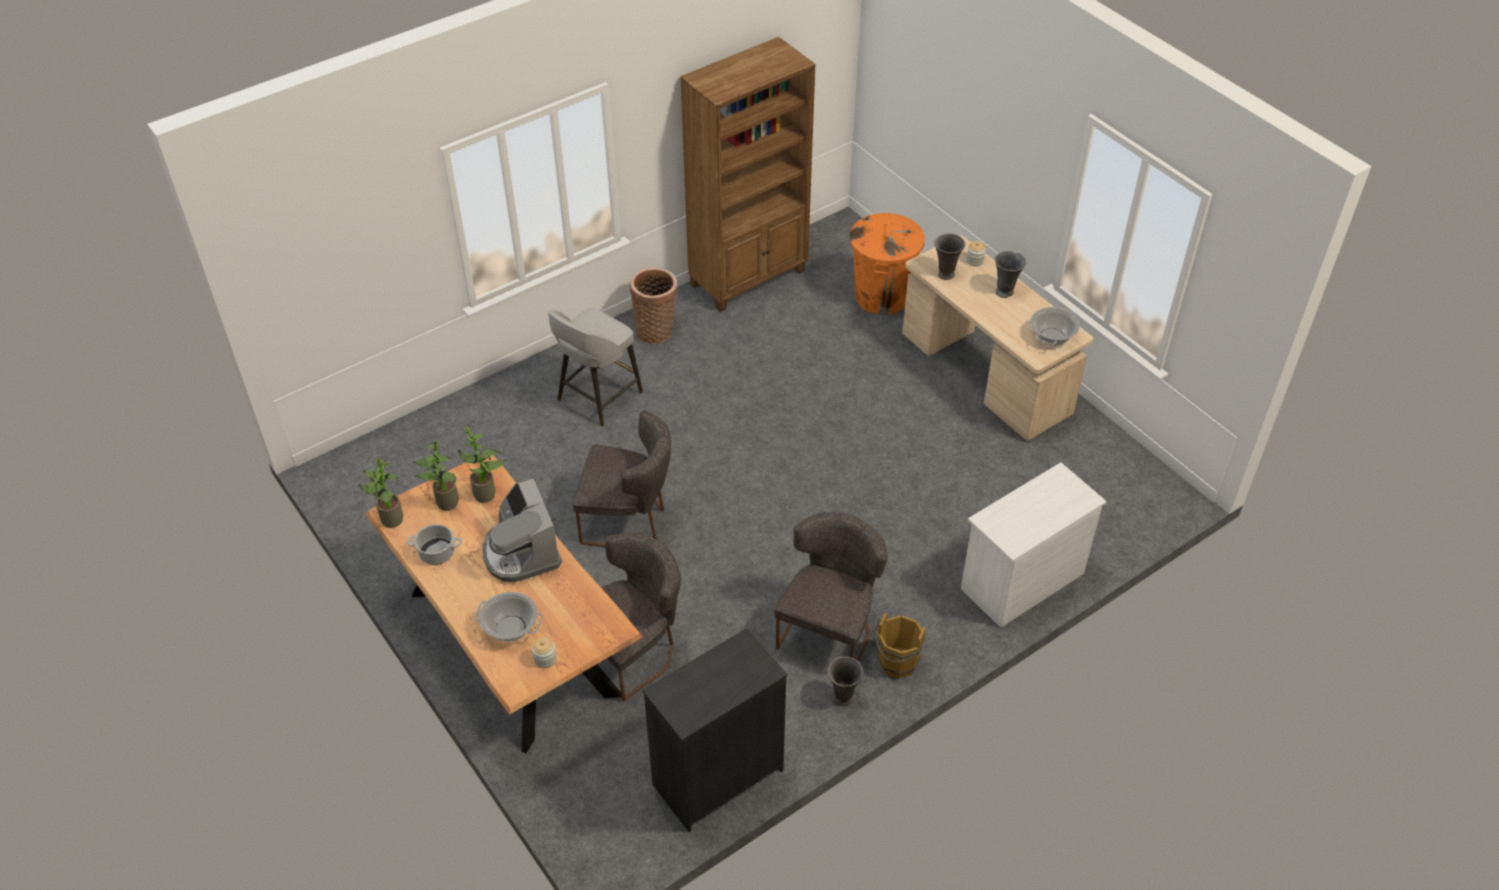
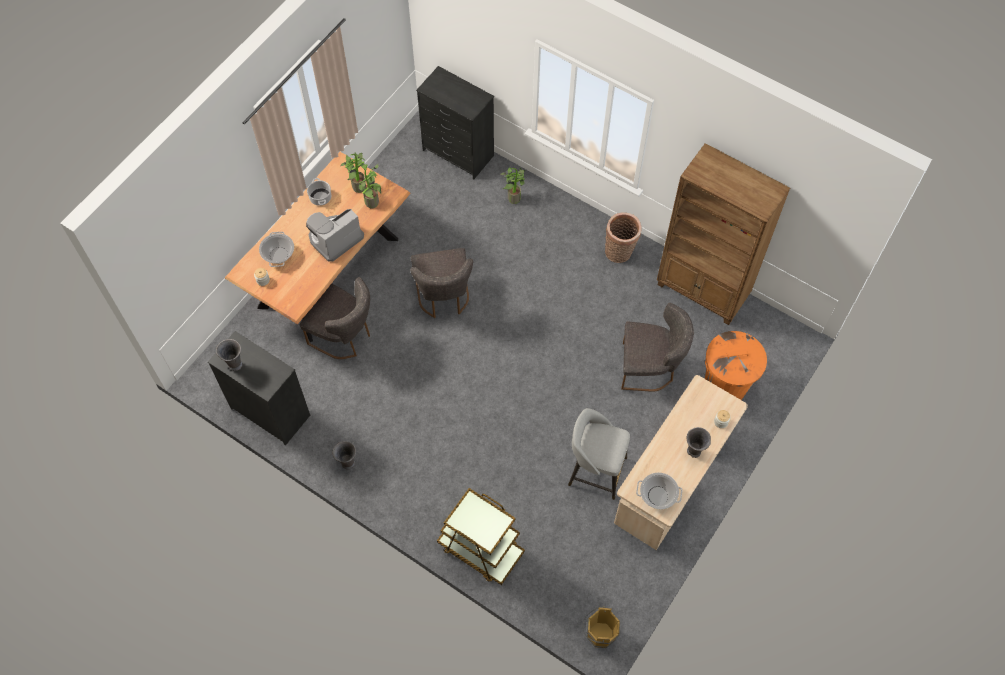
camera: 70 degrees right, 15 degrees up
potted plant [358,458,403,528] -> potted plant moved to [499,168,525,204]
grey stool [548,308,643,427] -> grey stool moved to [568,408,630,500]
grey chair [774,512,888,662] -> grey chair moved to [621,303,694,392]
brown bucket [875,612,926,679] -> brown bucket moved to [582,607,620,648]
grey vase [934,233,965,280] -> grey vase moved to [216,339,243,371]
white dresser [961,462,1107,628] -> brown cart [437,488,525,585]
none -> black dresser [416,66,494,179]

